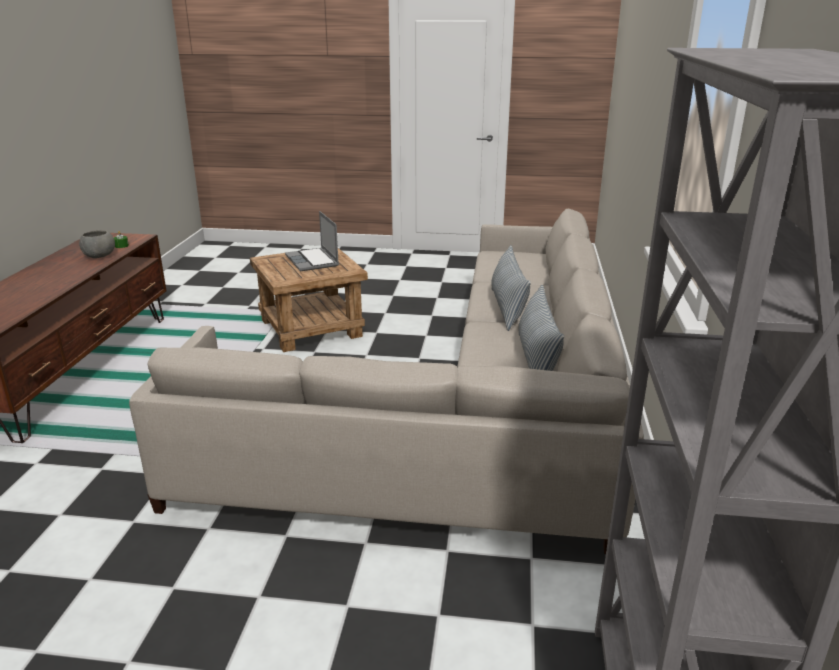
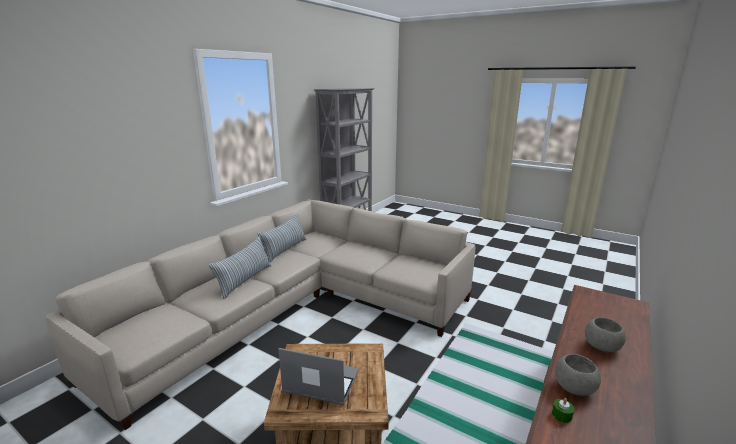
camera: 155 degrees left, 5 degrees down
laptop [285,211,339,272] -> laptop turned 75 degrees counterclockwise [278,348,359,405]
none -> grey bowl [585,317,626,352]

